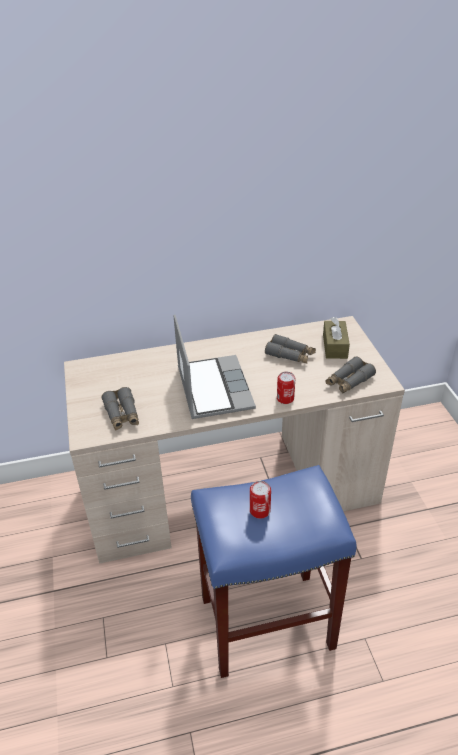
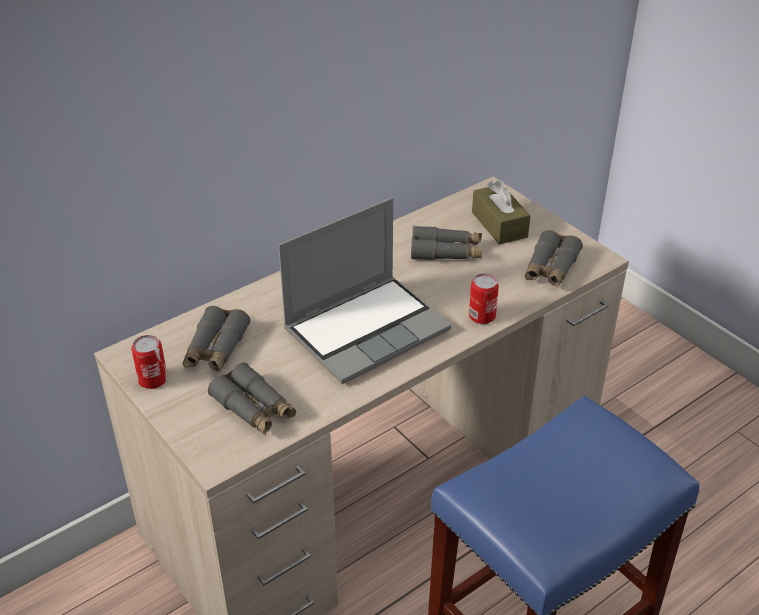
camera: 25 degrees left, 0 degrees up
laptop [174,314,256,419] -> laptop turned 90 degrees clockwise [278,198,451,384]
can [250,481,271,519] -> can moved to [131,335,168,389]
none -> grey binoculars [183,306,250,373]

